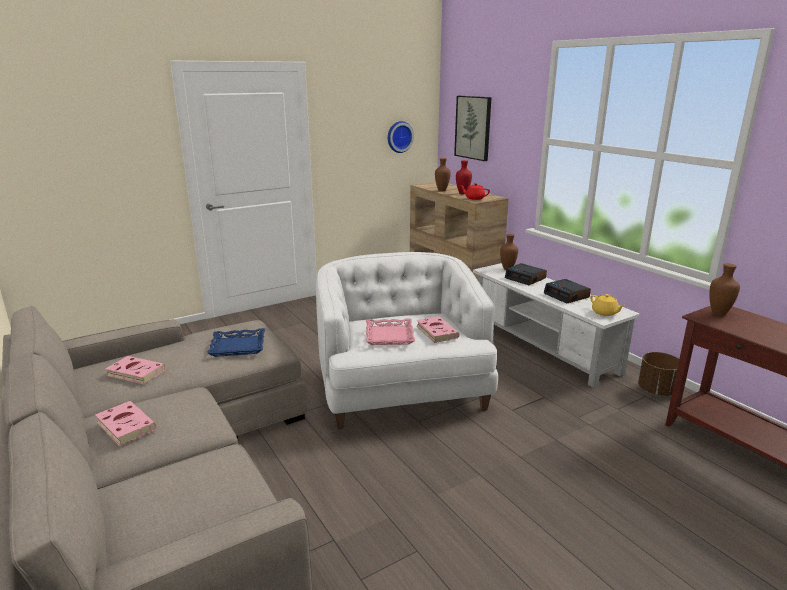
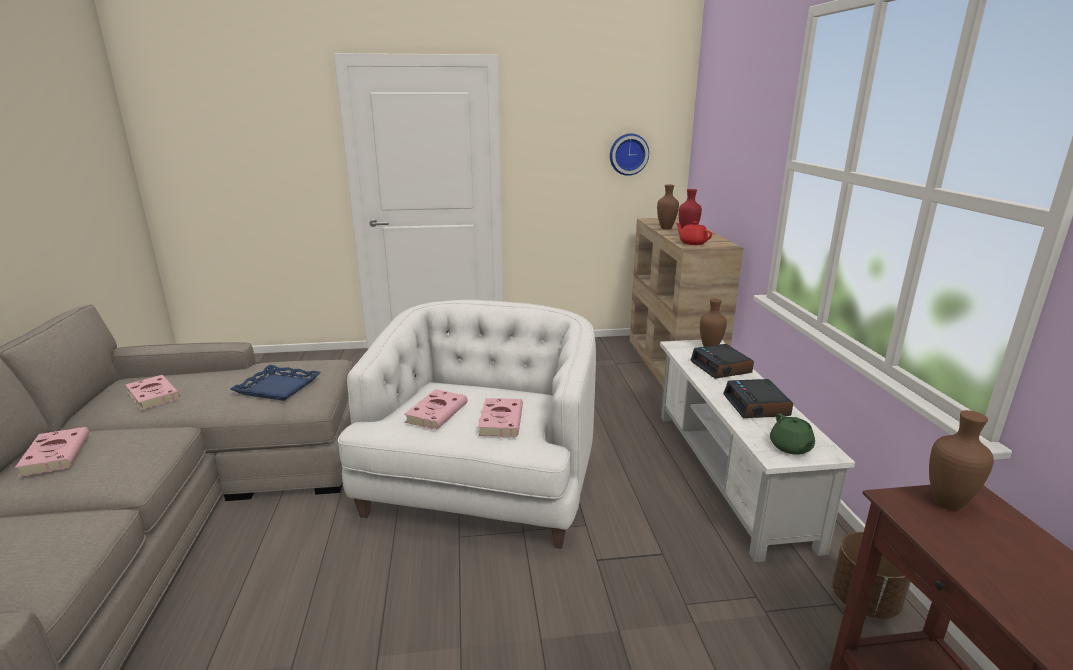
camera: 25 degrees right, 0 degrees up
pink tray [366,318,415,345] -> pink book [404,389,468,430]
picture [454,96,492,161] -> none
yellow teapot [590,294,626,316] -> green teapot [770,413,815,455]

